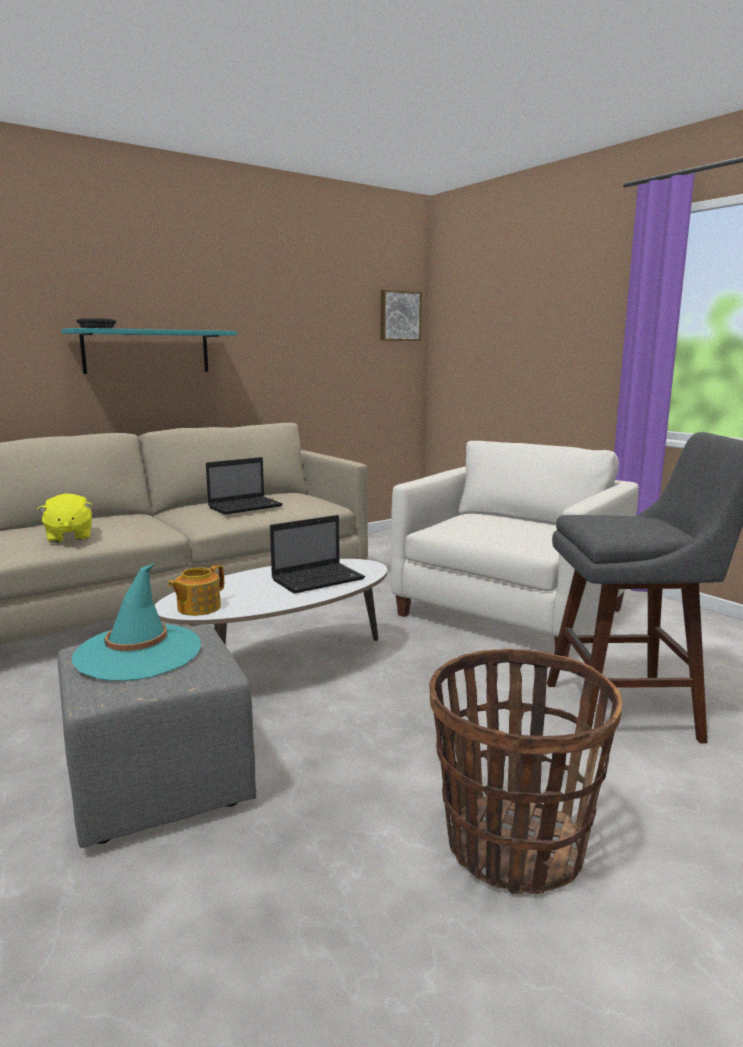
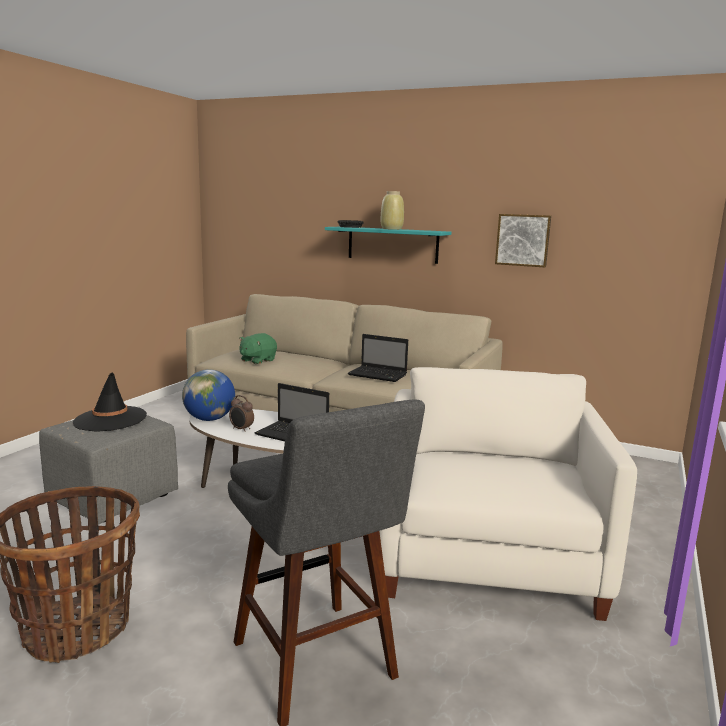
camera: 60 degrees right, 0 degrees up
yellow plush toy [38,493,92,543] -> green plush toy [239,333,277,364]
turquoise hat [72,563,201,681] -> black hat [73,373,147,432]
teapot [168,564,224,616] -> globe [182,369,235,421]
picture [381,290,422,341] -> picture moved to [495,214,551,267]
white armchair [391,441,639,657] -> white armchair turned 90 degrees counterclockwise [379,367,637,621]
none -> alarm clock [229,395,254,432]
none -> beige vase [381,191,404,230]

